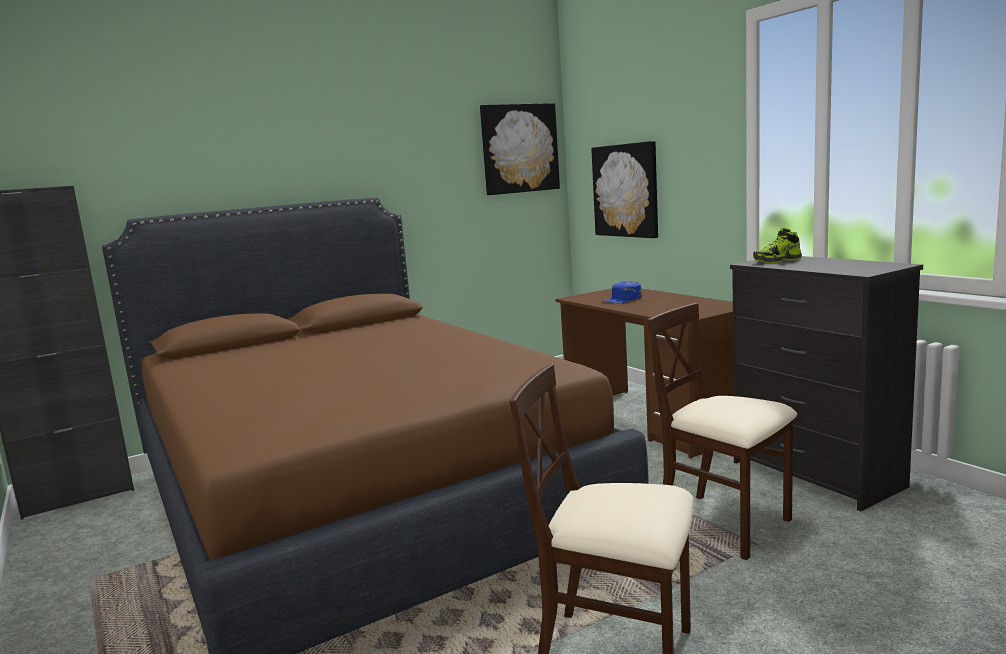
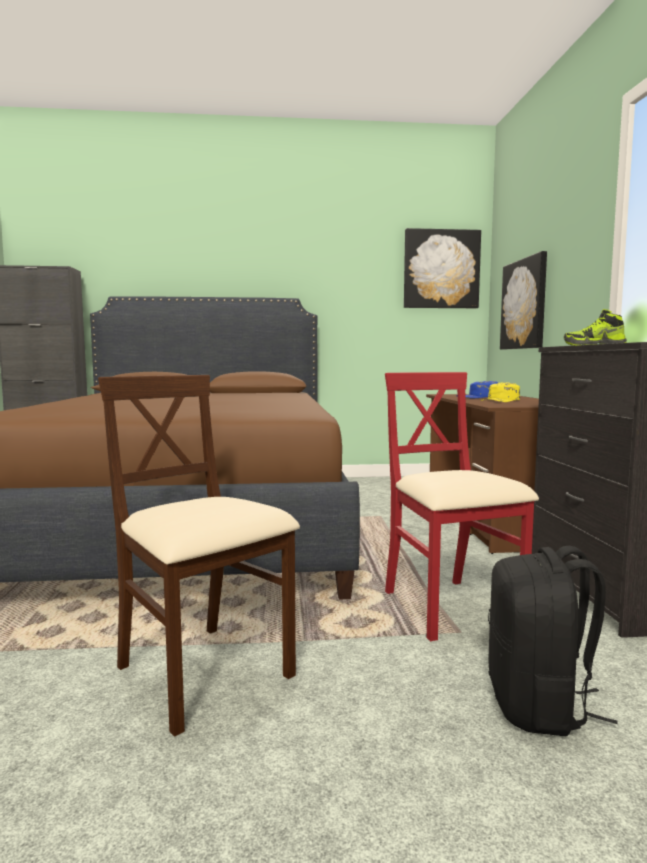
camera: 25 degrees right, 5 degrees down
beige chair [647,303,797,560] -> red chair [385,372,539,641]
none -> yellow cap [480,382,520,402]
none -> black backpack [488,546,618,736]

